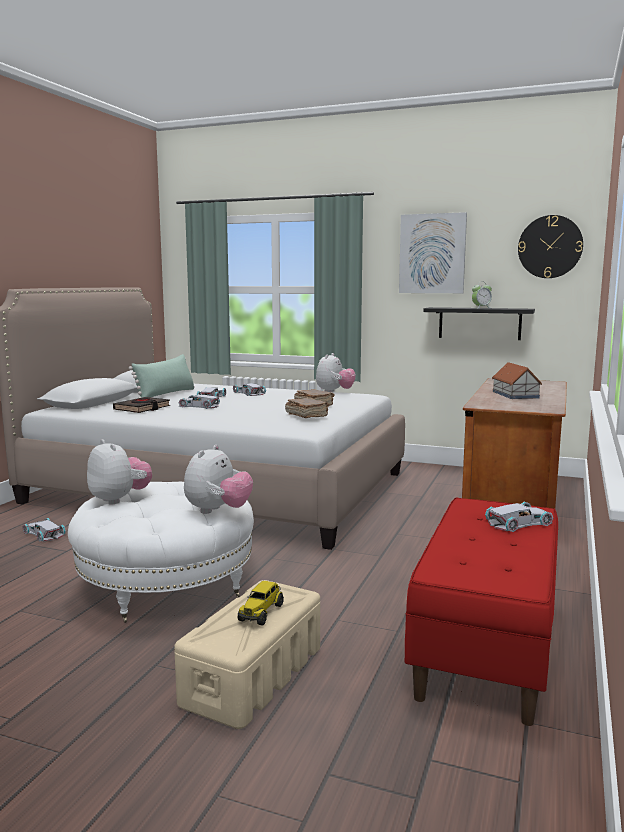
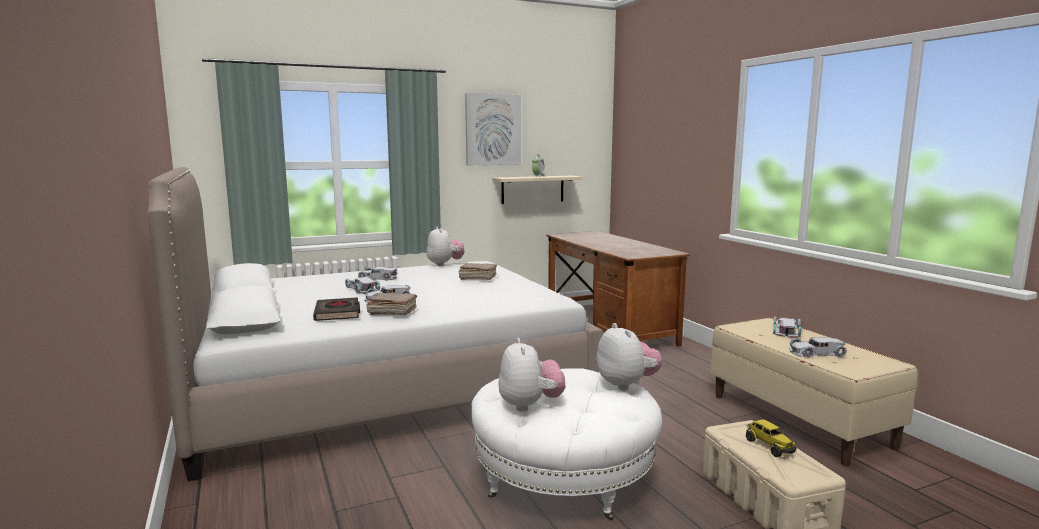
camera: 45 degrees left, 0 degrees up
white toy car [23,518,66,542] -> white toy car moved to [789,337,847,358]
plush toy [87,439,152,505] -> plush toy turned 75 degrees clockwise [498,338,566,412]
green pillow [129,354,195,398] -> none
brown book [285,398,330,418] -> brown book moved to [366,293,417,315]
red bench [405,498,558,726] -> beige bench [711,318,918,466]
black shelf [424,307,535,340] -> beige shelf [492,176,583,204]
toy house [492,362,542,399] -> none
wall clock [518,215,583,278] -> none

